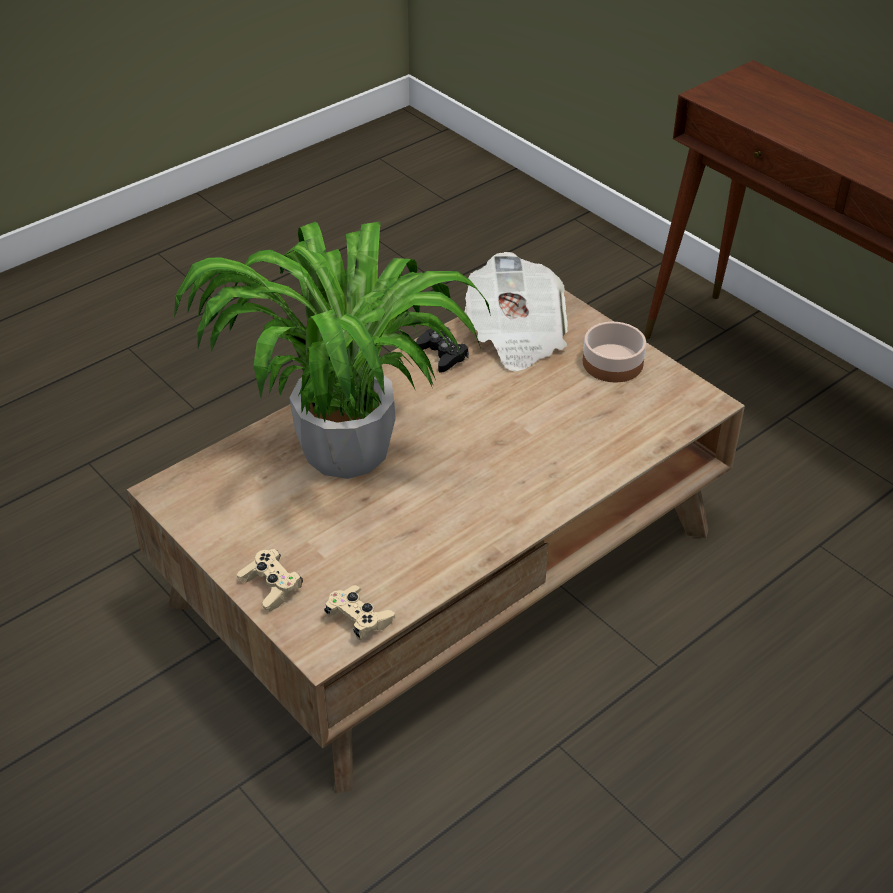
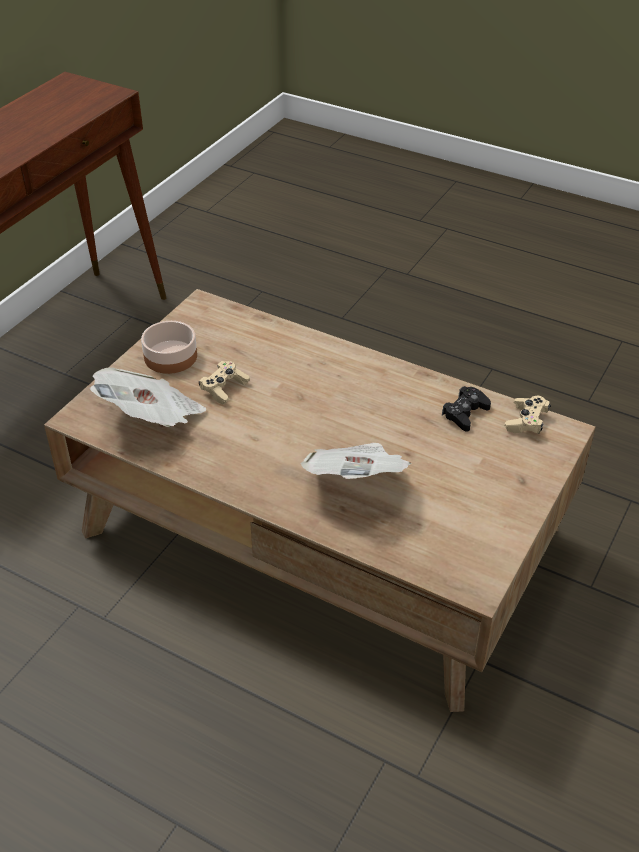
camera: 110 degrees left, 0 degrees up
potted plant [174,221,491,479] -> newspaper [301,443,412,479]
beige game controller [237,549,303,612] -> beige game controller moved to [199,361,250,405]
black game controller [416,327,469,373] -> black game controller moved to [442,386,491,432]

